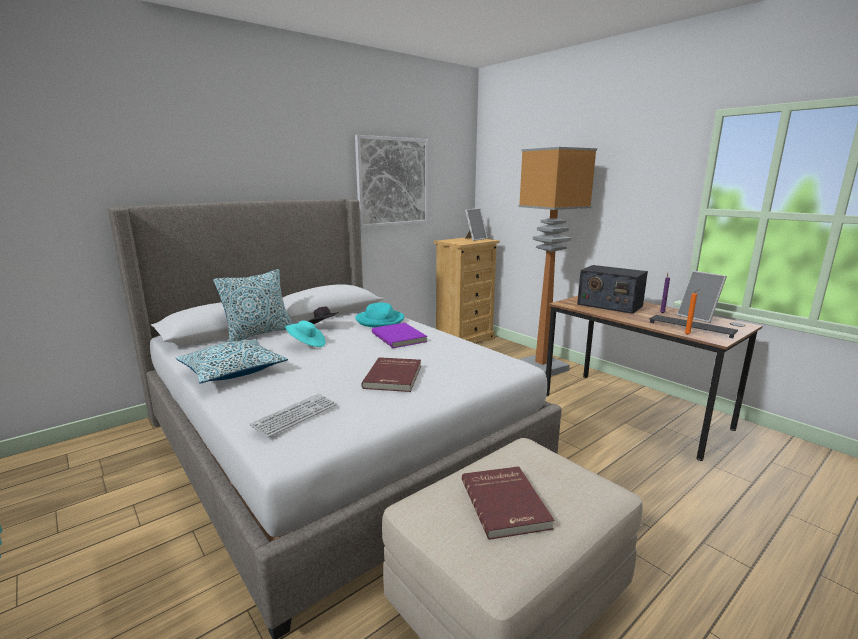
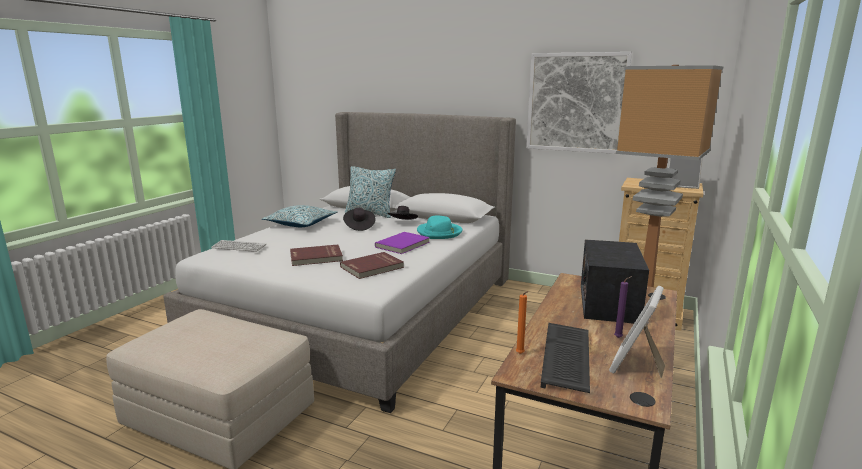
camera: 65 degrees right, 0 degrees up
turquoise hat [285,320,326,347] -> black hat [343,208,376,231]
red book [462,466,555,540] -> red book moved to [340,252,404,279]

